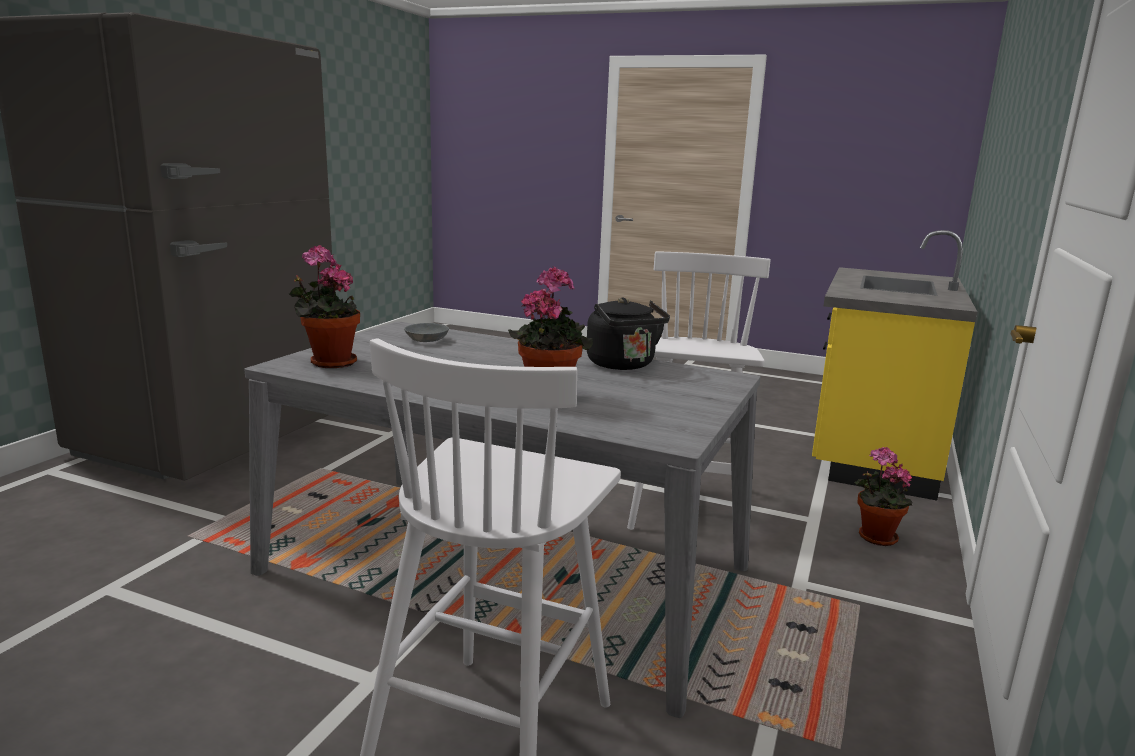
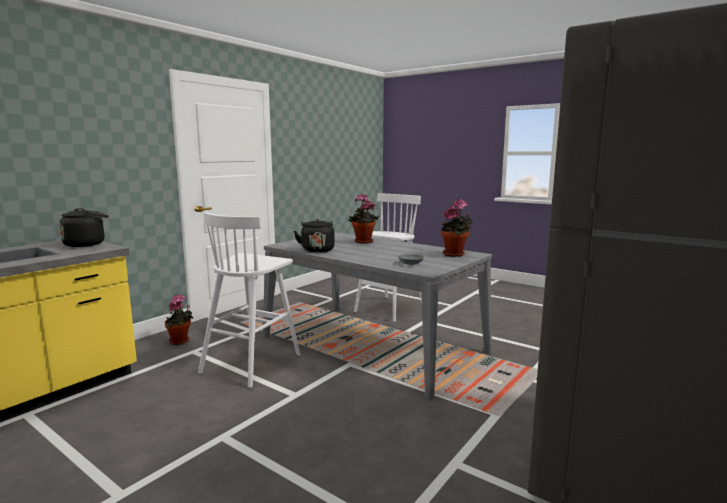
camera: 165 degrees left, 5 degrees down
none -> black kettle [59,208,109,247]

